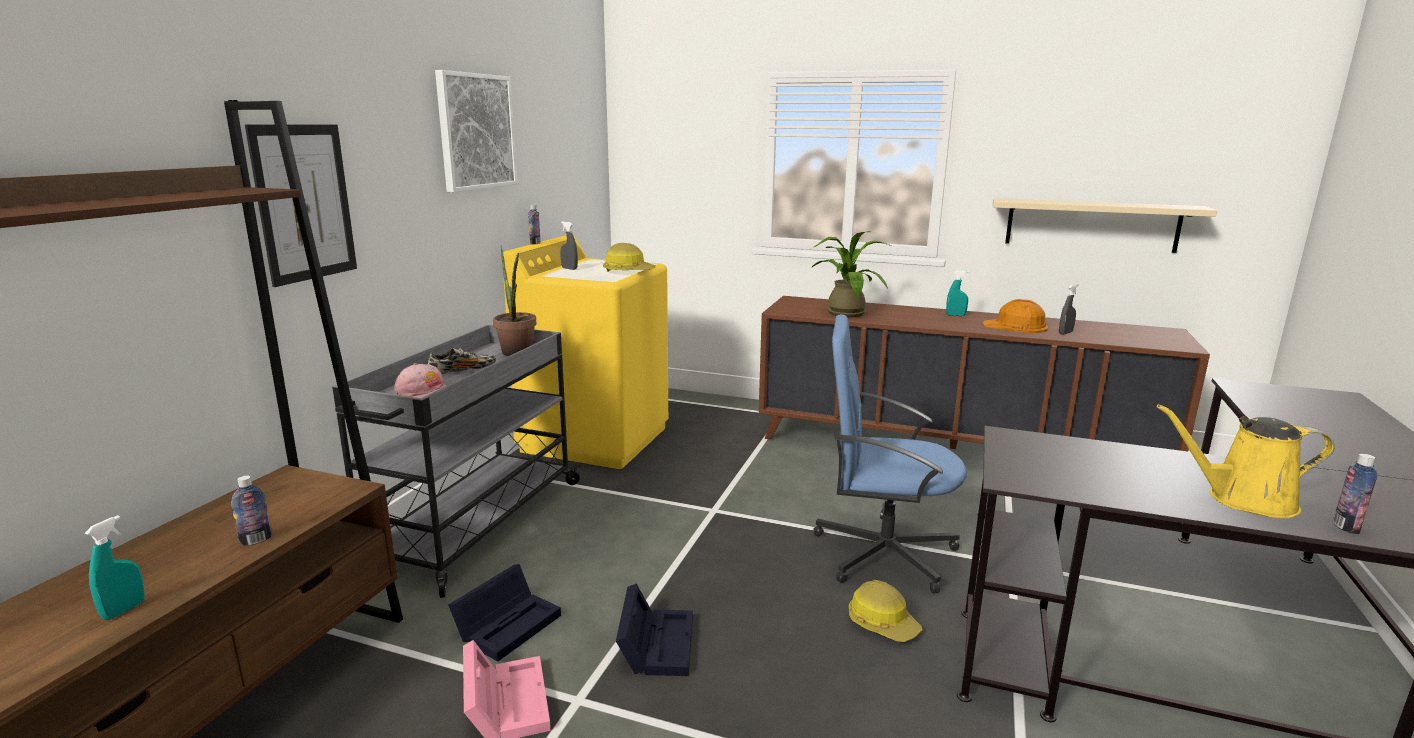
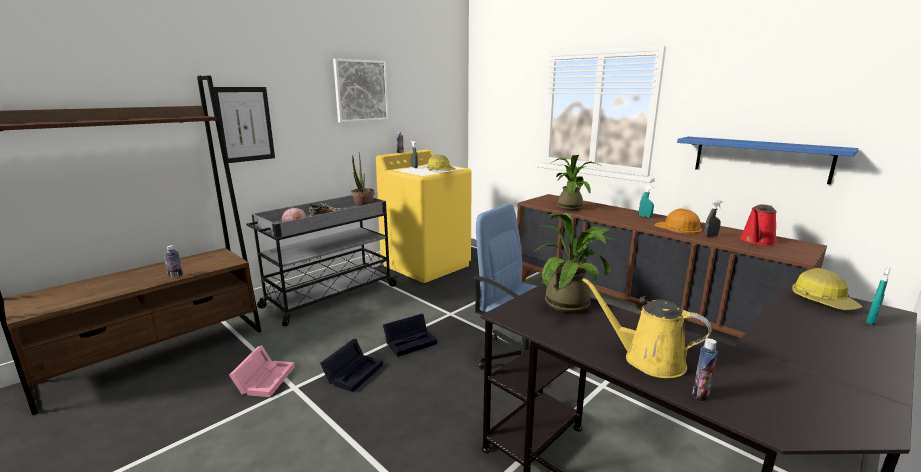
camera: 25 degrees right, 0 degrees up
turquoise spray bottle [85,515,144,620] -> turquoise spray bottle moved to [866,266,890,325]
black storage box [448,564,561,661] -> black storage box moved to [383,314,437,357]
hard hat [848,580,923,642] -> hard hat moved to [792,268,863,310]
beige shelf [993,198,1217,253] -> blue shelf [677,137,859,185]
none -> potted plant [533,213,615,313]
none -> red watering can [740,204,777,245]

